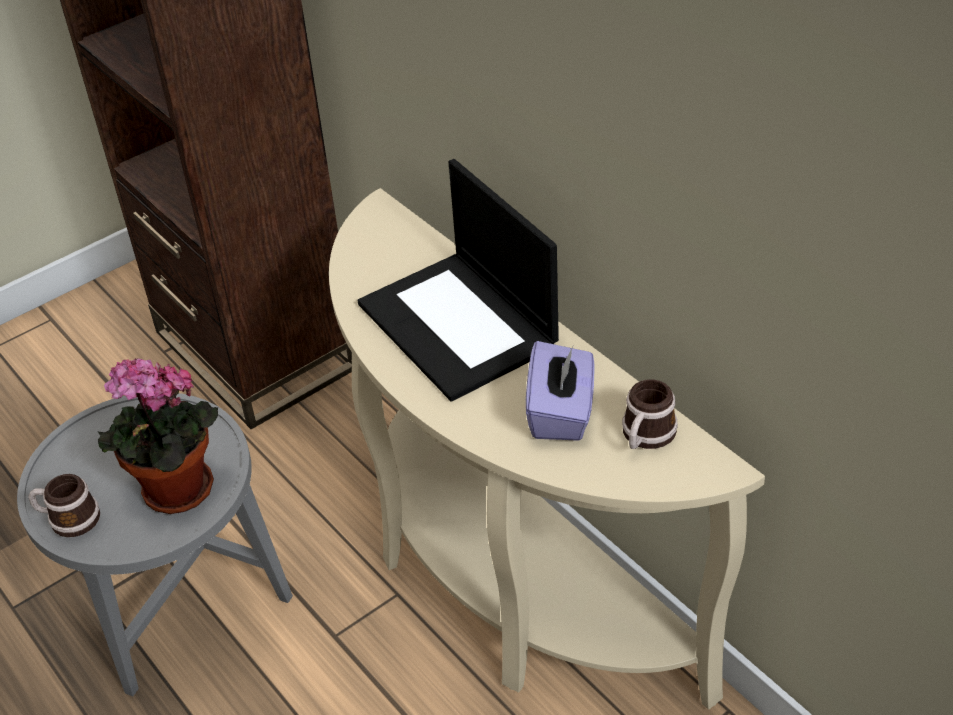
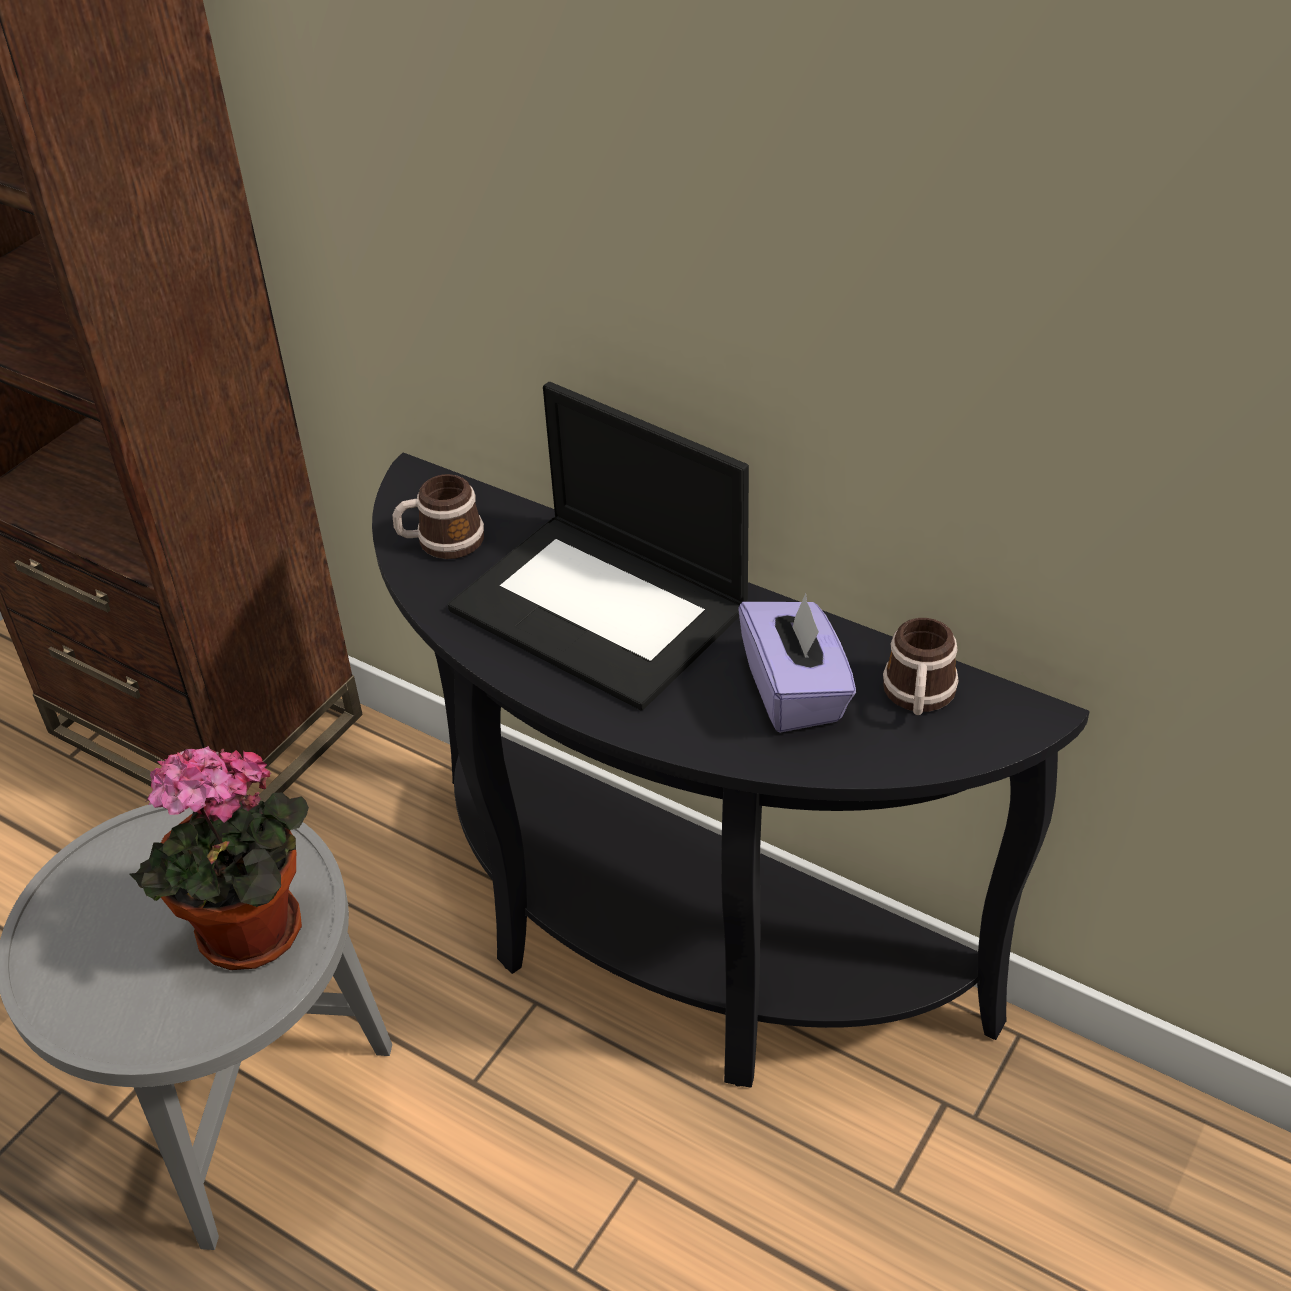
camera: 20 degrees left, 0 degrees up
mug [28,474,100,537] -> mug moved to [392,474,484,559]
beige console table [329,188,765,709] -> black console table [372,452,1090,1088]

